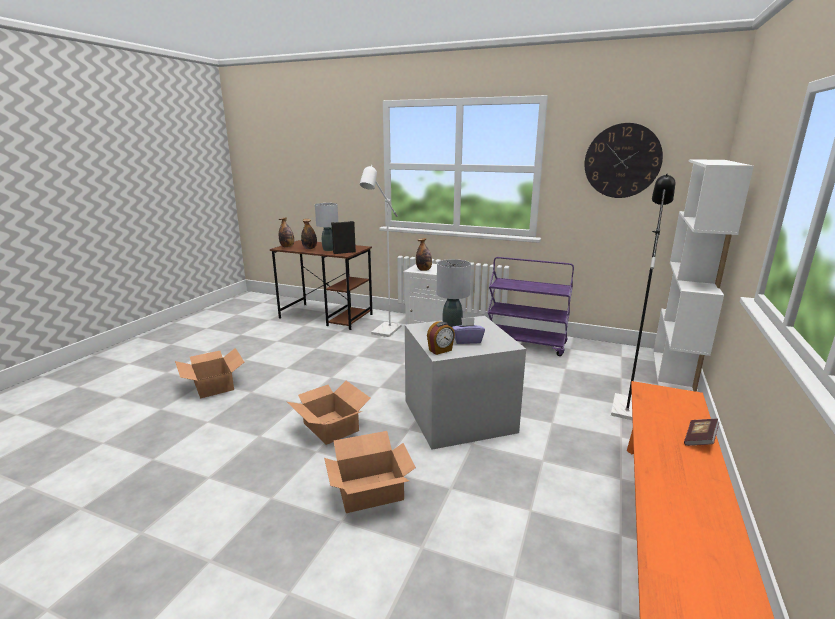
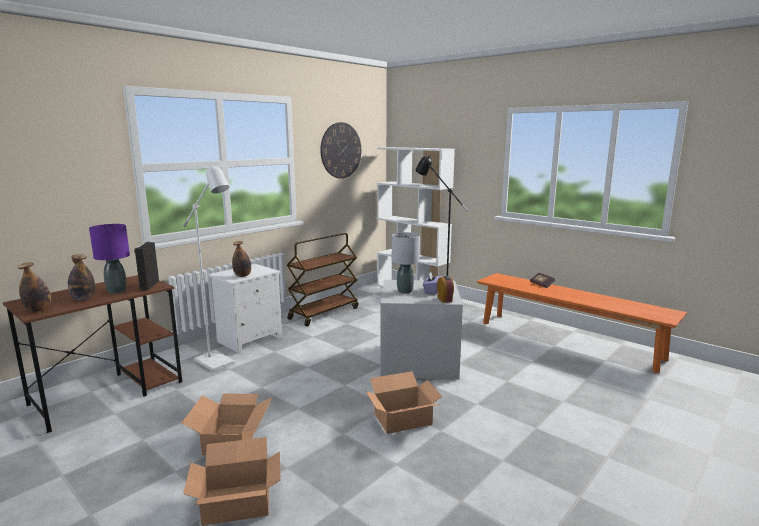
camera: 70 degrees left, 5 degrees down
grey table lamp [315,203,338,251] -> purple table lamp [89,224,130,294]
cardboard box [324,431,416,513] -> cardboard box moved to [181,393,272,455]
purple cart [488,257,574,356] -> brown cart [287,233,358,327]

